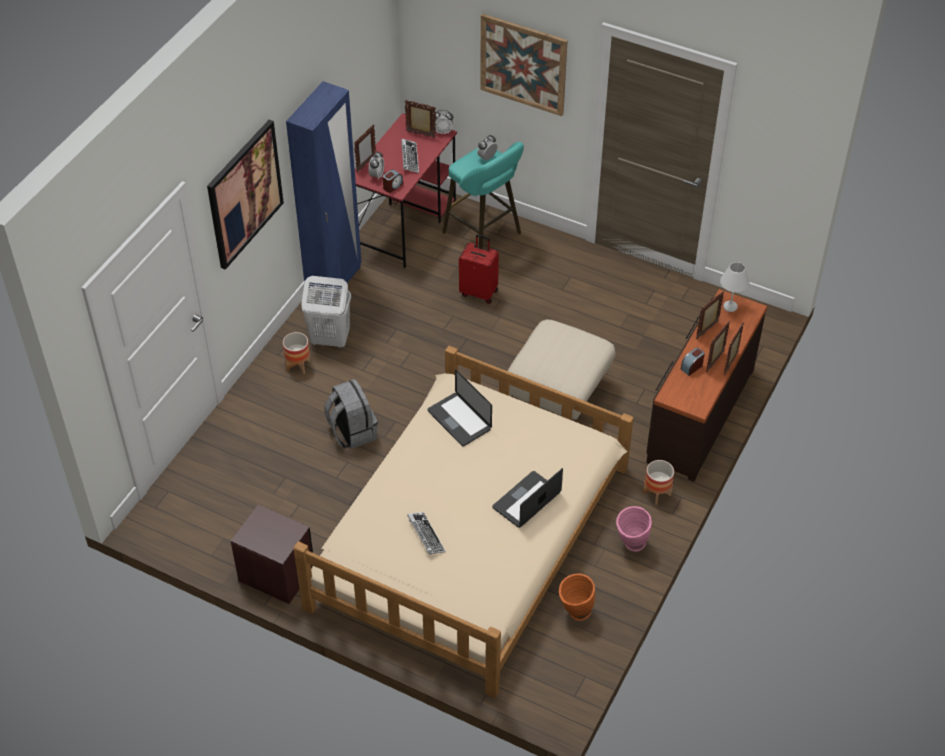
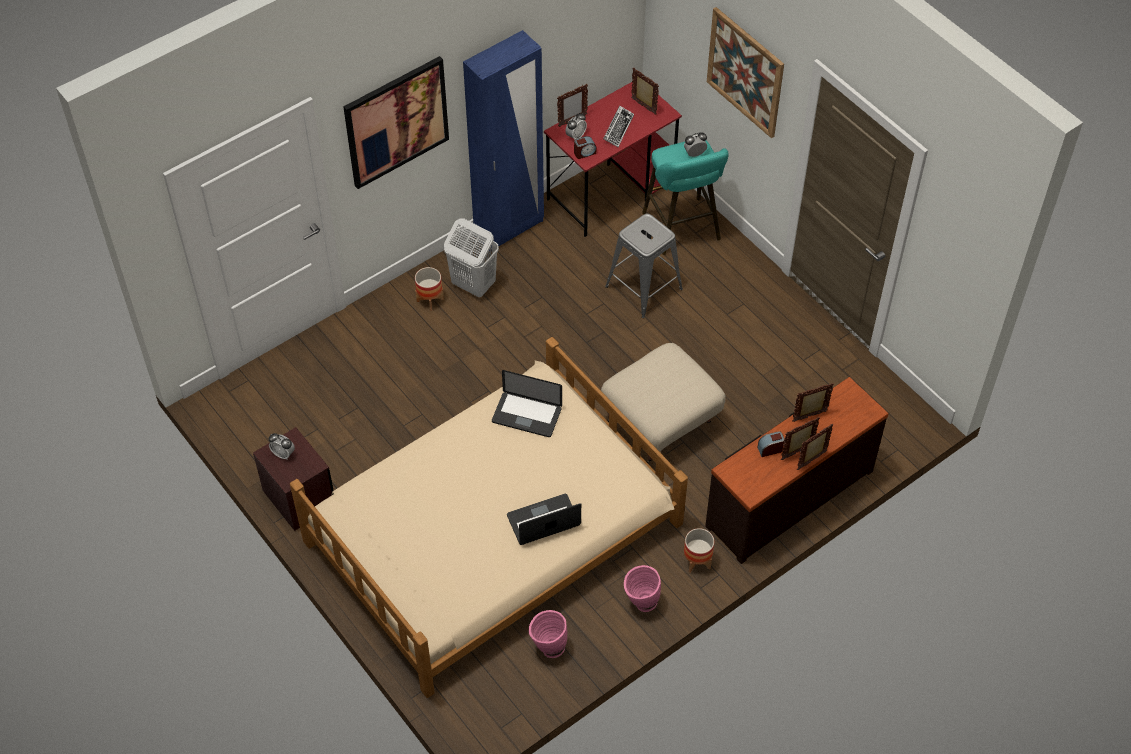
camera: 25 degrees right, 5 degrees up
grey backpack [324,379,377,449] -> none
keyboard [407,512,446,554] -> none
laptop [428,369,492,446] -> laptop turned 60 degrees counterclockwise [492,370,562,437]
alarm clock [433,110,453,134] -> alarm clock moved to [269,433,295,460]
red suitcase [459,234,499,304] -> grey stool [605,213,683,318]
orange vase [559,574,595,621] -> pink vase [529,610,567,658]
white table lamp [720,262,749,312] -> none

